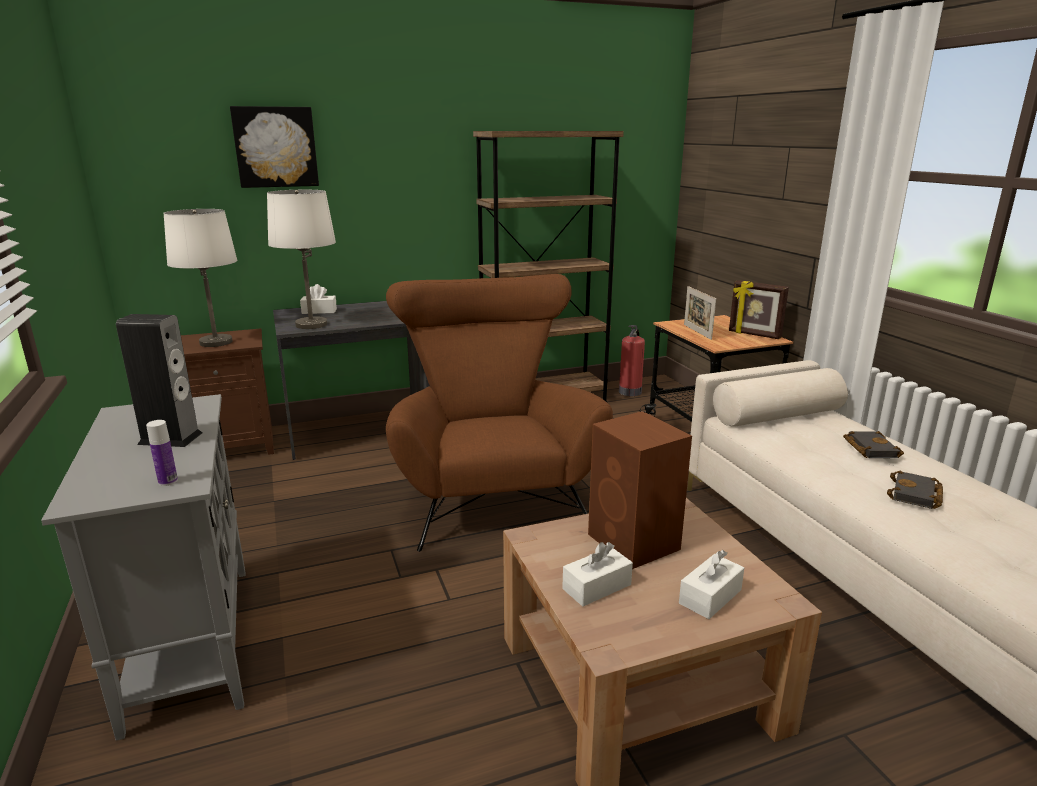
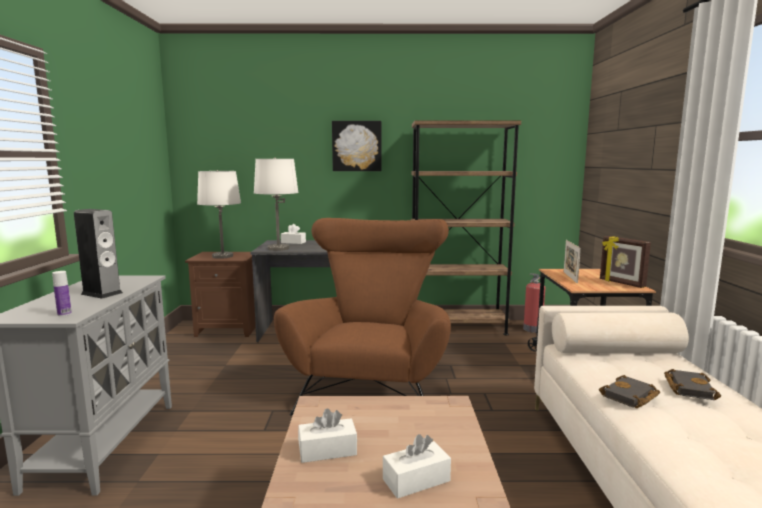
camera: 20 degrees right, 10 degrees down
picture [230,106,319,188] -> picture moved to [332,121,381,171]
brown speaker [588,411,692,569] -> none
black book [887,471,943,509] -> black book moved to [599,375,660,408]

